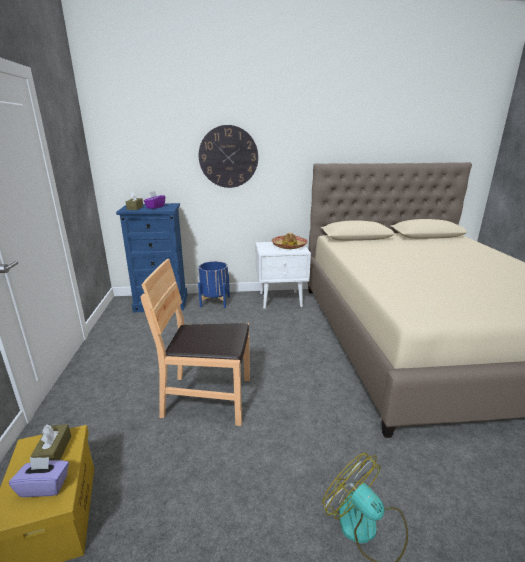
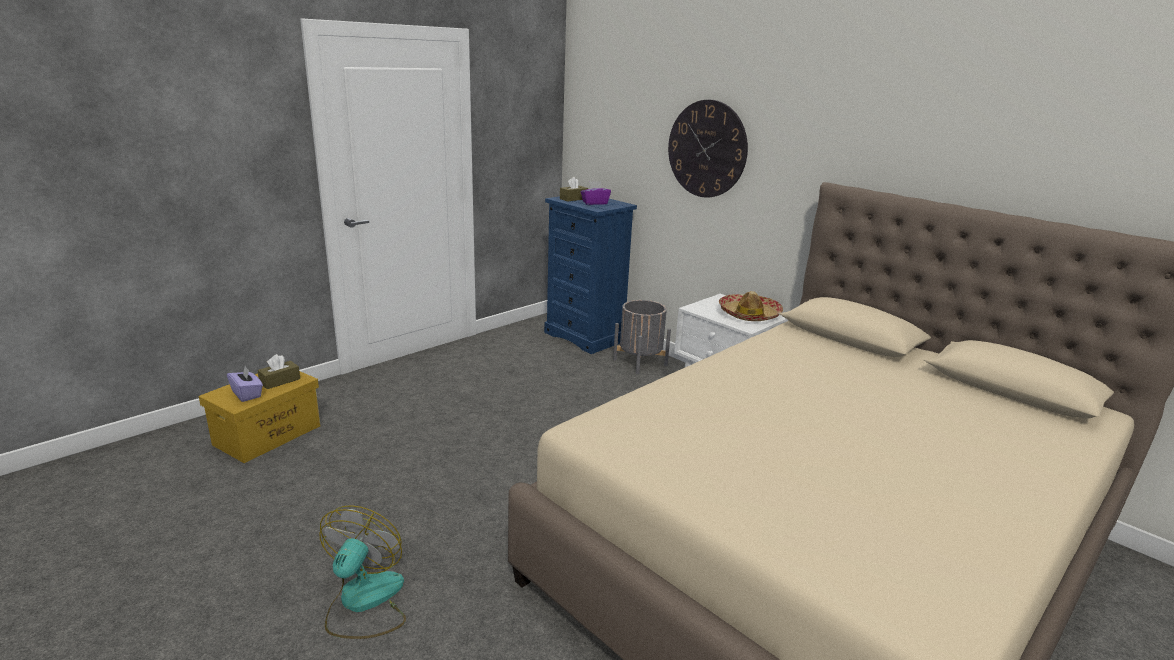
camera: 50 degrees right, 0 degrees up
brown chair [141,259,250,426] -> none
blue planter [198,261,230,308] -> grey planter [613,300,671,374]

